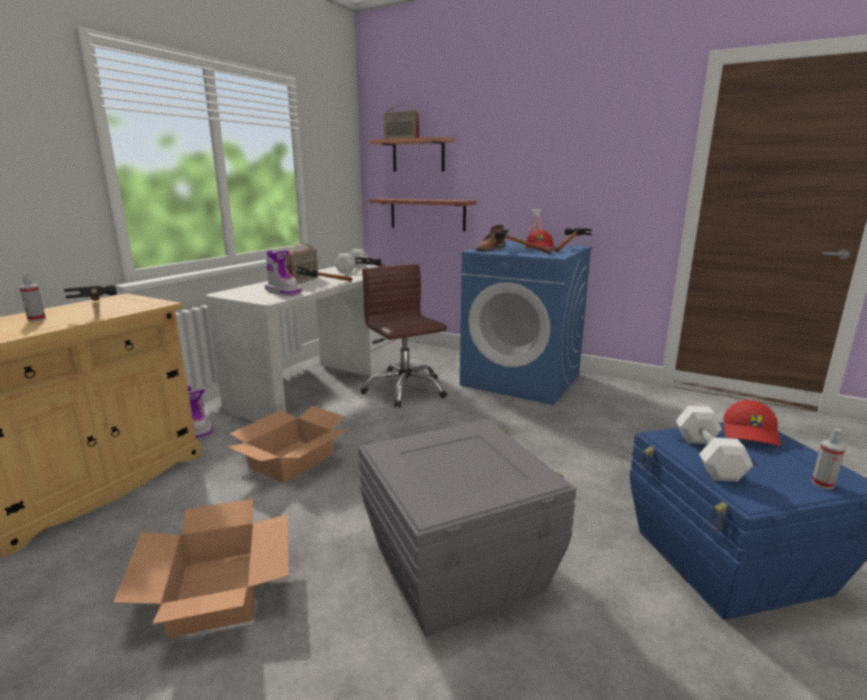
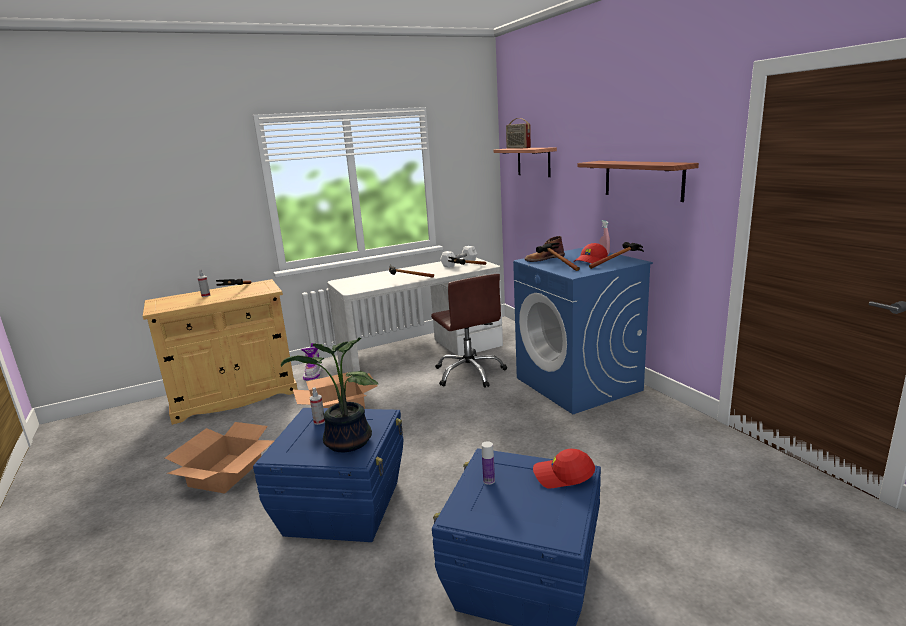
camera: 35 degrees right, 0 degrees up
boot [265,251,302,296] -> none
radio [286,243,319,284] -> none
grey storage box [359,419,576,637] -> blue storage box [253,408,403,542]
brown office chair [360,264,447,408] -> brown office chair turned 150 degrees clockwise [431,274,507,388]
shelf [369,199,476,232] -> shelf moved to [577,161,699,202]
white dumbbell [676,406,753,482] -> bottle [482,441,495,485]
red cap [723,400,781,446] -> red cap turned 45 degrees clockwise [533,449,595,489]
spray bottle [812,428,846,489] -> spray bottle moved to [310,387,325,425]
none -> potted plant [281,338,378,452]

